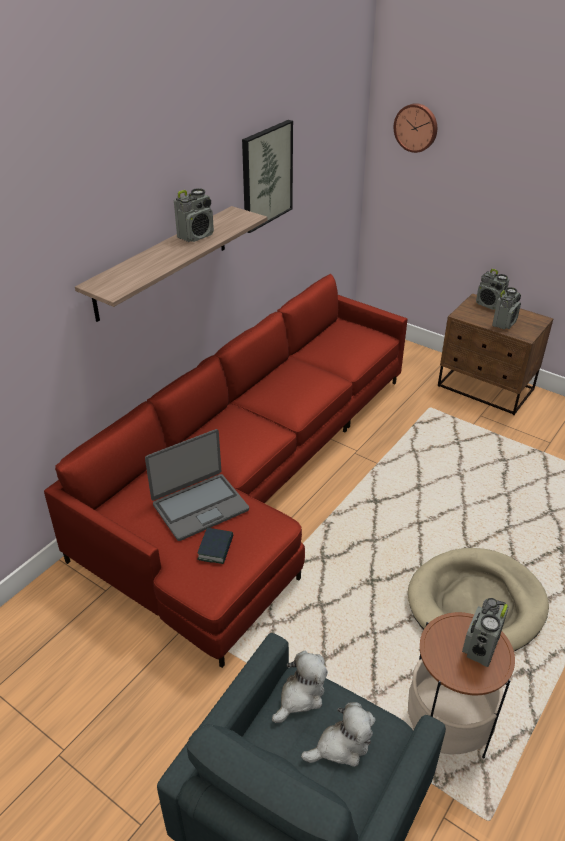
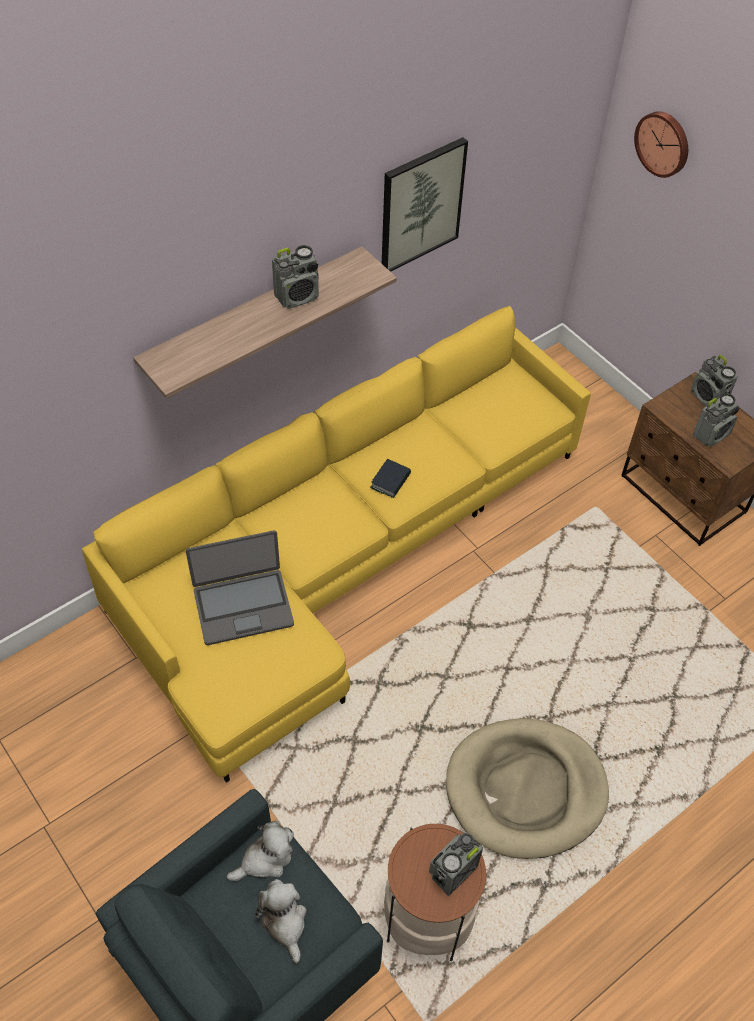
camera: 15 degrees right, 15 degrees up
red sofa [44,274,408,668] -> yellow sofa [82,306,591,783]
book [197,528,233,564] -> book moved to [370,459,411,498]
plush toy [301,702,376,767] -> plush toy turned 105 degrees counterclockwise [255,879,306,964]

